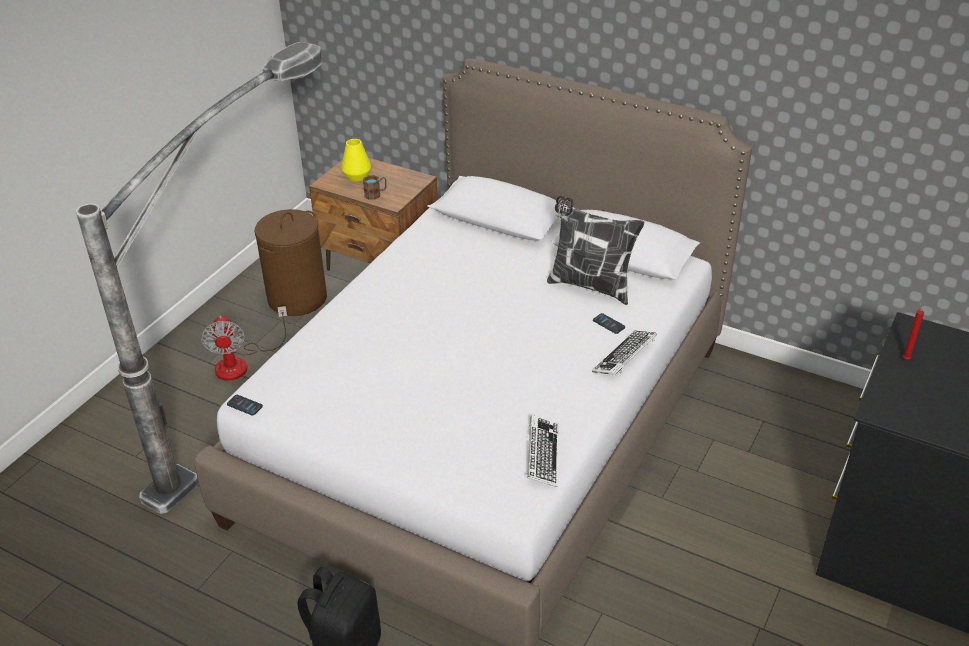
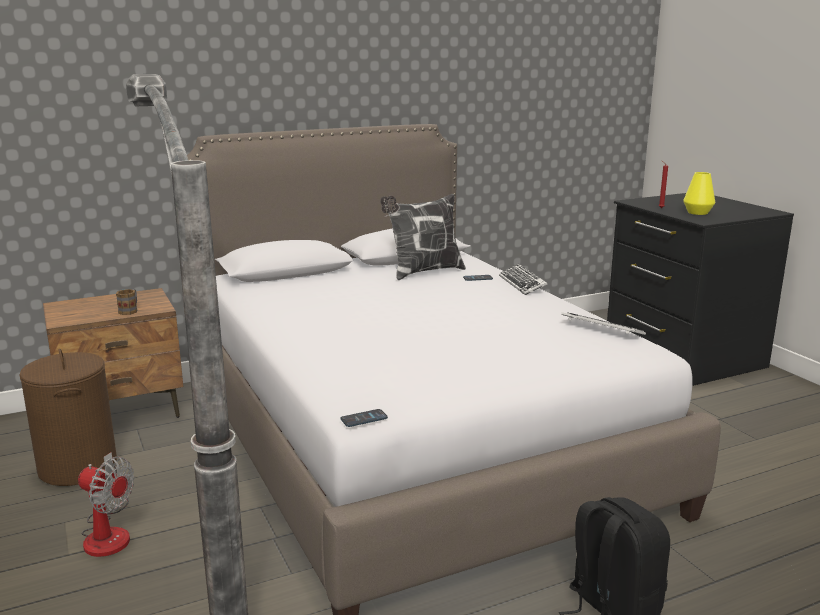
camera: 55 degrees left, 20 degrees down
yellow vase [341,139,371,182] -> yellow vase moved to [683,172,715,215]

